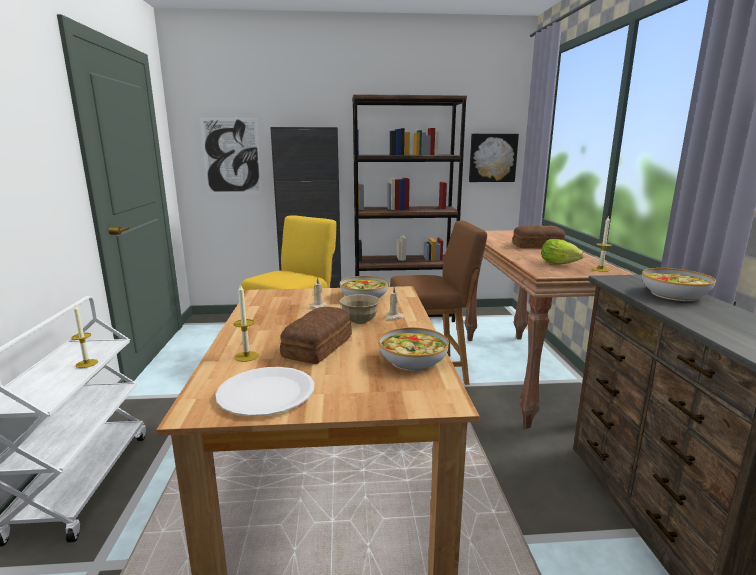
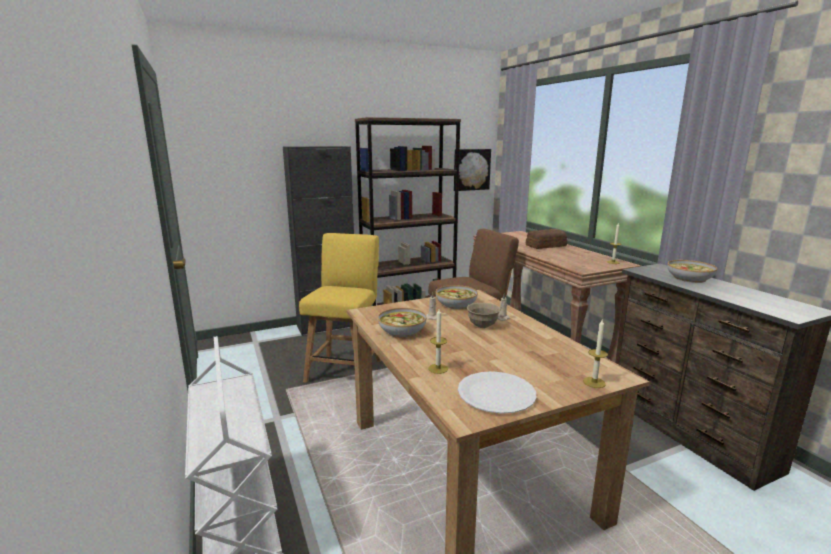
camera: 20 degrees left, 0 degrees up
candle [72,305,98,368] -> candle moved to [583,318,608,388]
picture [200,118,262,193] -> none
bread [280,307,352,364] -> none
bowl [379,327,449,371] -> bowl moved to [378,308,427,337]
lettuce [541,239,584,265] -> none

